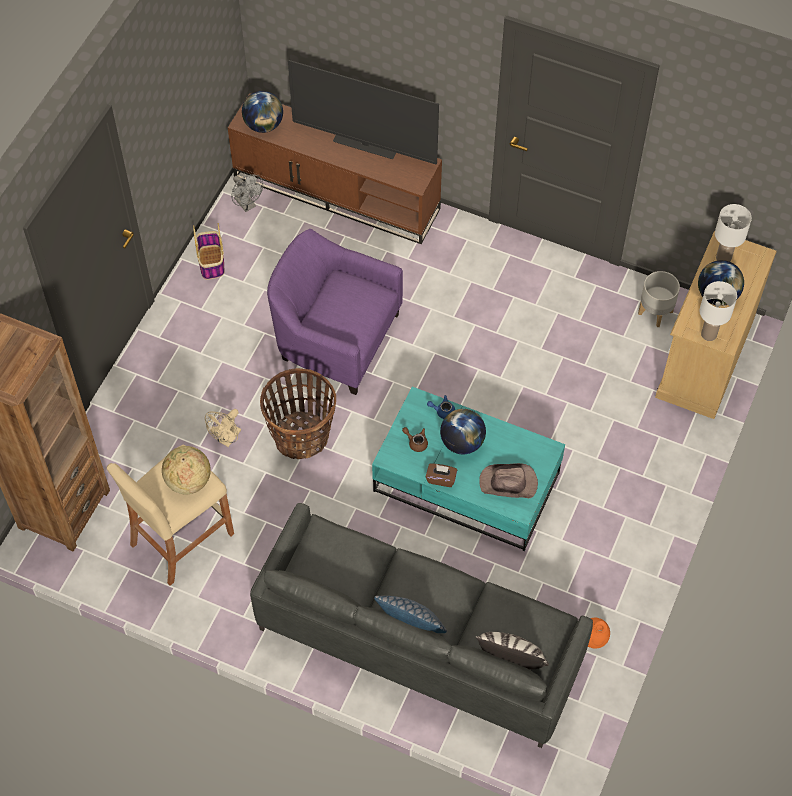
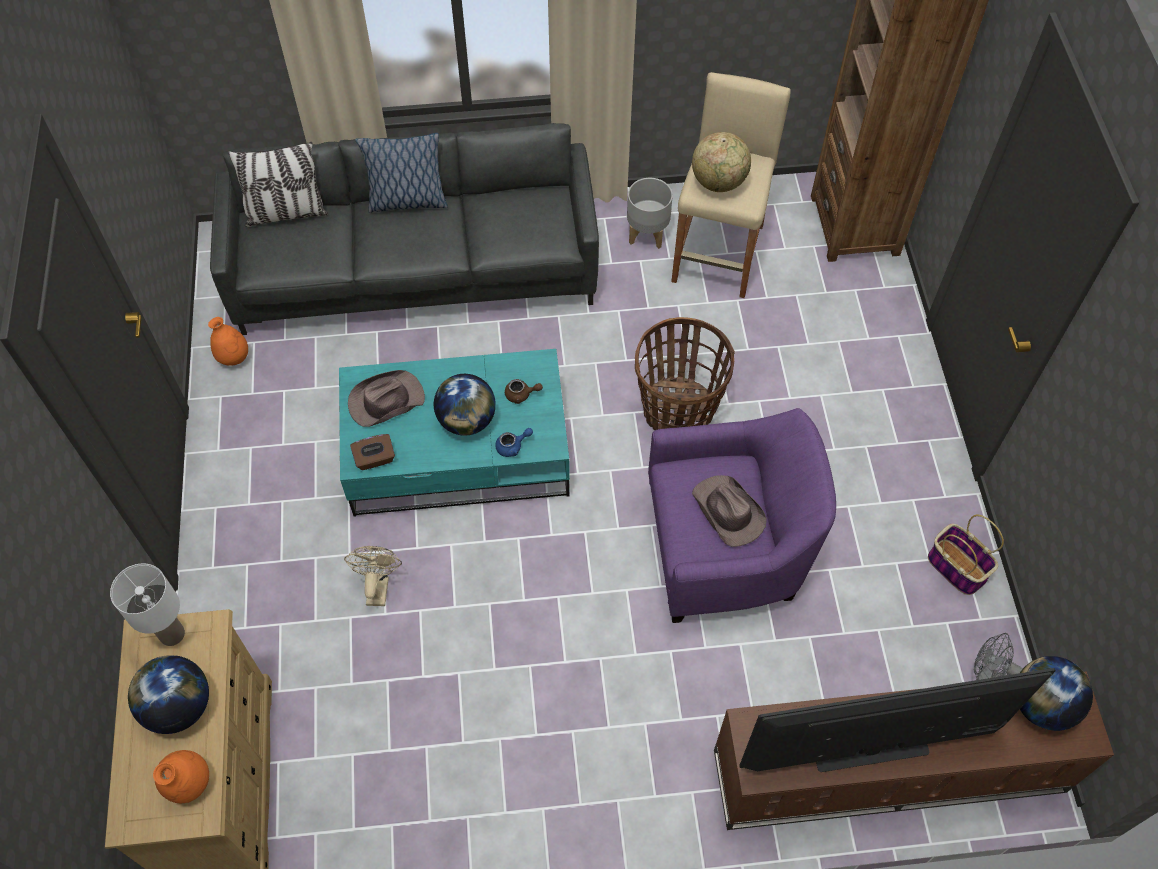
camera: 150 degrees right, 0 degrees up
beige fan [205,409,241,447] -> beige fan moved to [344,546,402,606]
brown tissue box [426,464,457,487] -> brown tissue box moved to [350,434,395,470]
grey planter [638,271,680,327] -> grey planter moved to [627,178,673,249]
white table lamp [715,204,752,262] -> orange vase [153,750,209,803]
none -> brown hat [692,475,767,547]

